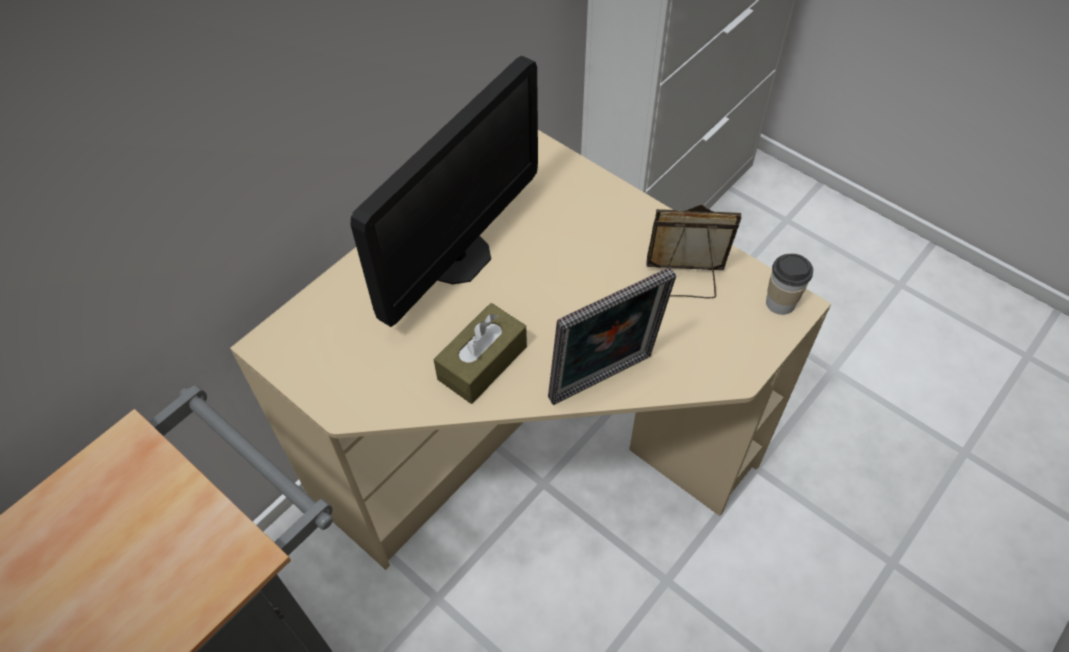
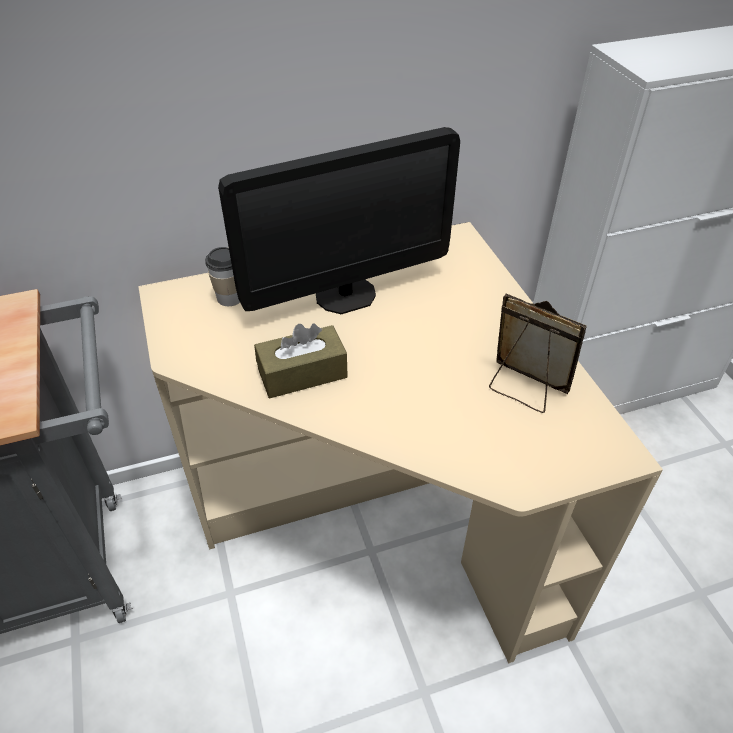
camera: 30 degrees right, 10 degrees down
picture frame [548,267,676,405] -> none
cup [766,254,813,315] -> cup moved to [205,247,240,306]

